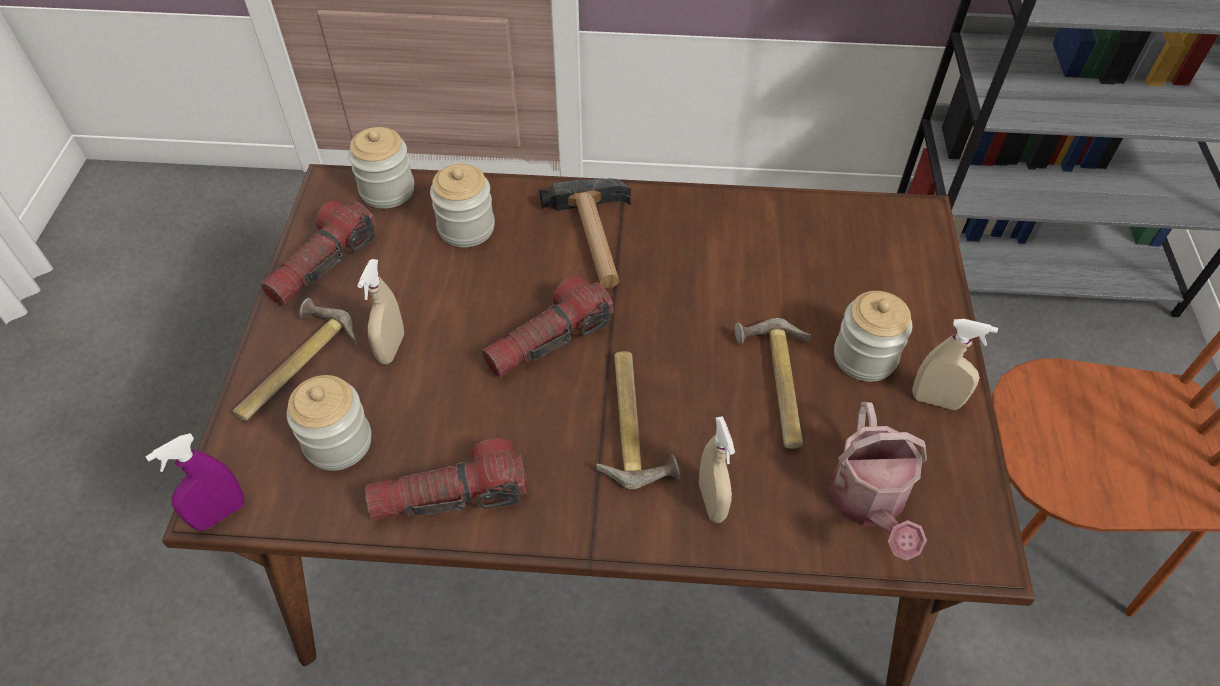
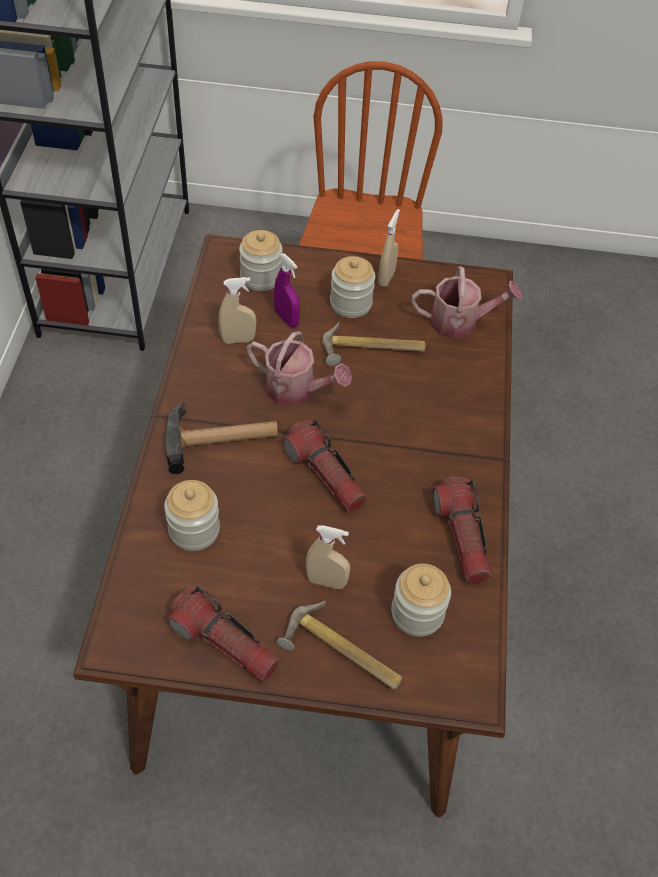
camera: 90 degrees left, 0 degrees up
purple spray bottle [145,433,245,531] -> purple spray bottle moved to [274,253,300,327]
jar [348,127,414,209] -> jar moved to [239,230,283,291]
hammer [596,351,680,489] -> none
beige spray bottle [699,416,735,523] -> beige spray bottle moved to [218,277,256,344]
none -> watering can [246,331,352,406]

